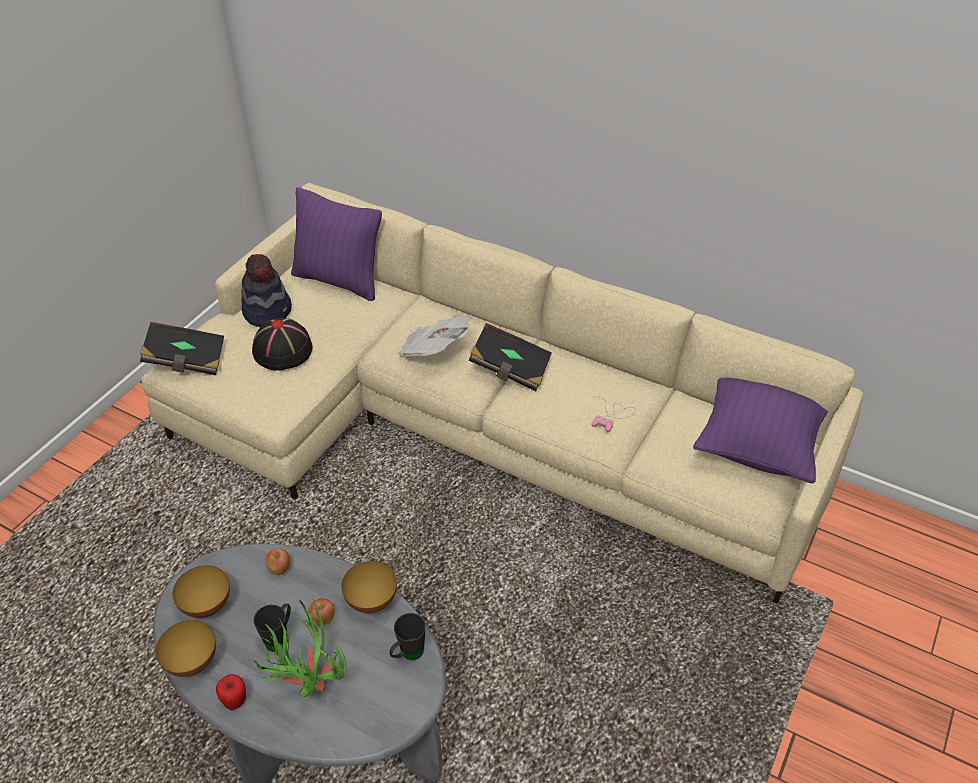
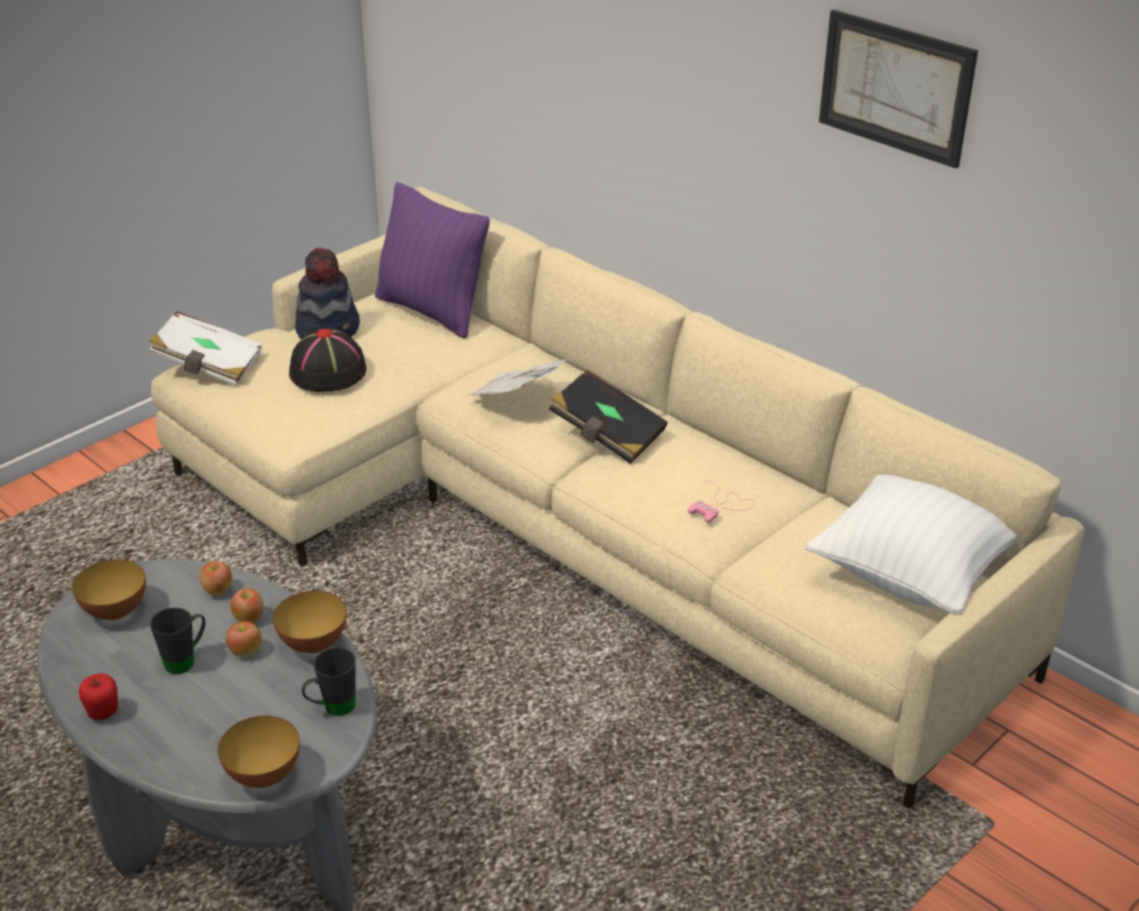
camera: 15 degrees right, 10 degrees down
black book [140,322,224,375] -> white book [149,311,262,386]
bowl [155,620,216,677] -> bowl moved to [218,716,300,788]
potted plant [252,599,347,697] -> none
purple pillow [693,378,828,483] -> white pillow [805,475,1017,615]
none -> apple [230,588,263,623]
none -> picture [819,10,978,168]

